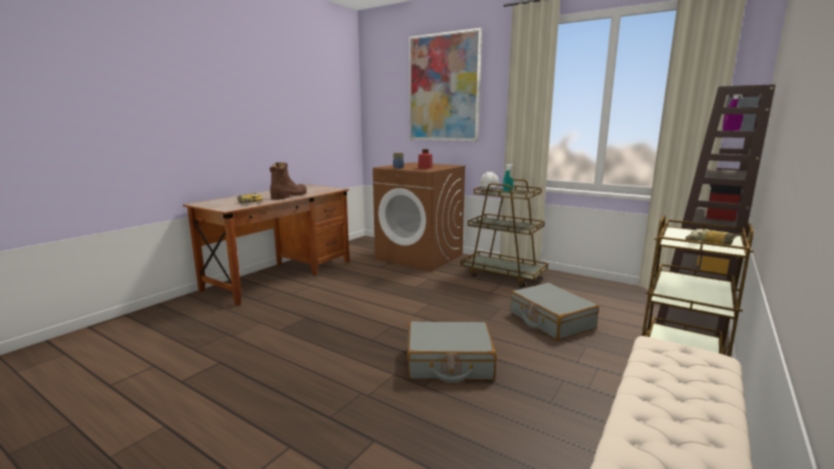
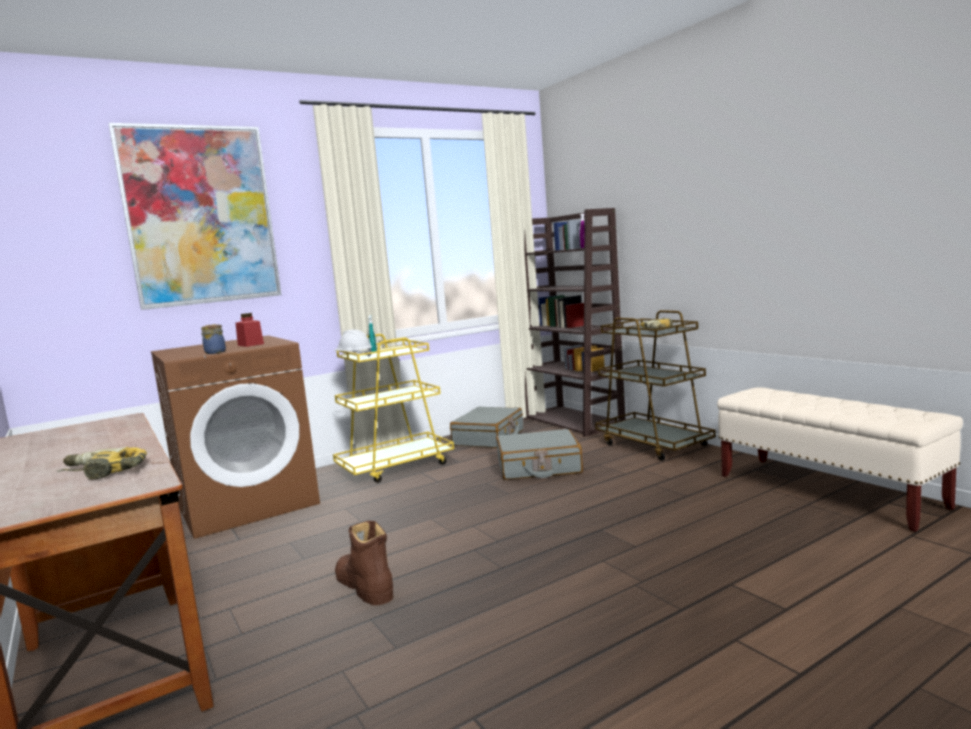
camera: 65 degrees left, 5 degrees down
brown boot [270,162,307,200] -> brown boot moved to [335,521,393,605]
grey suitcase [407,321,497,383] -> grey suitcase moved to [450,407,523,448]
brown cart [461,179,548,287] -> yellow cart [333,334,454,483]

